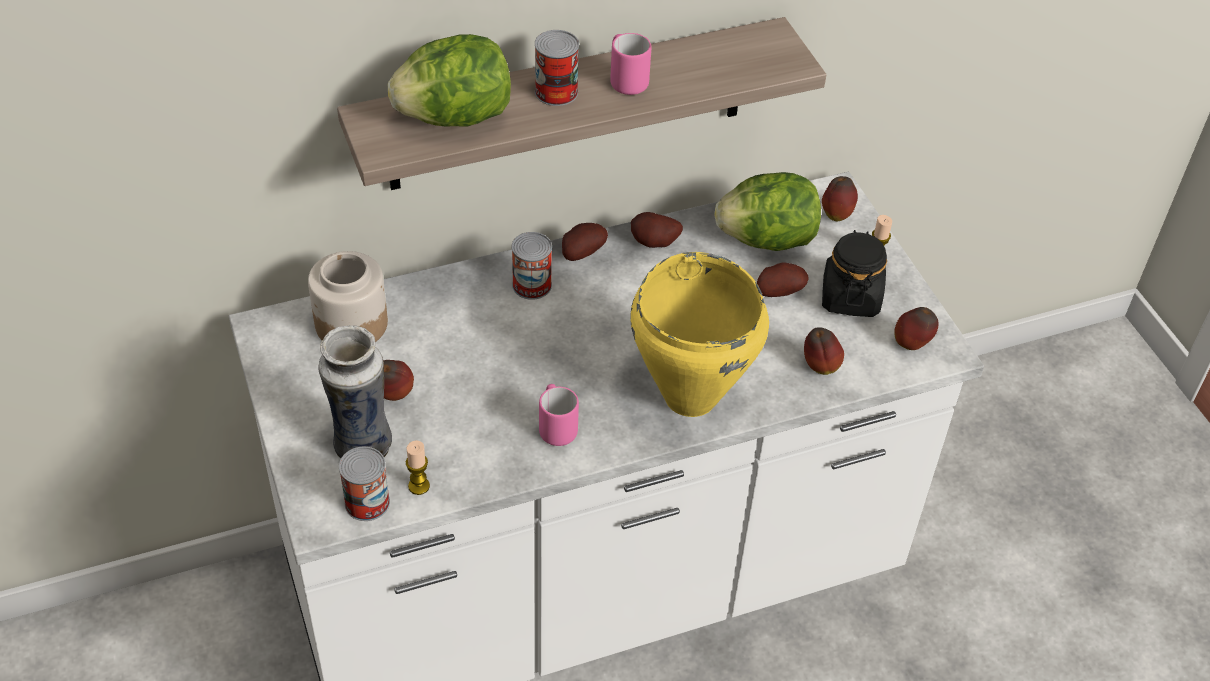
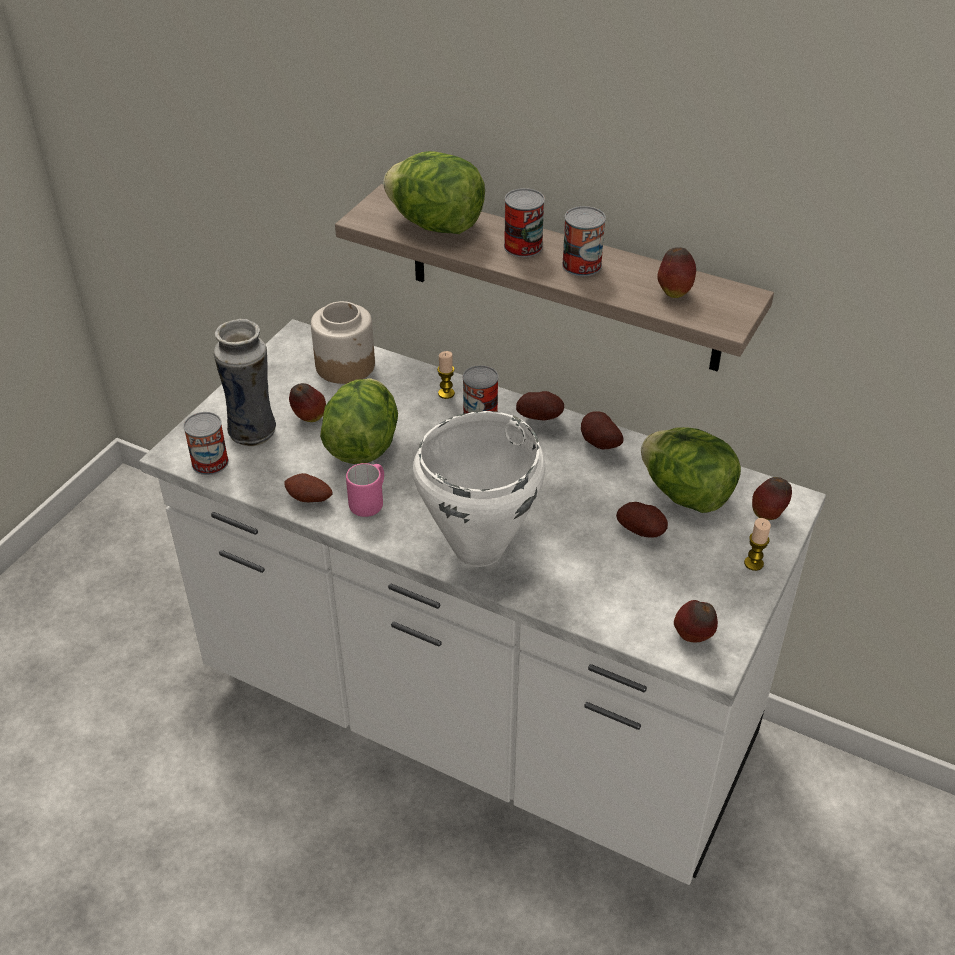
camera: 50 degrees right, 5 degrees down
candle [406,440,430,495] -> candle moved to [437,351,455,399]
pink mug [610,33,651,95] -> can [562,206,606,276]
yellow cooking pot [630,252,769,417] -> white cooking pot [413,411,545,567]
apple [804,327,844,375] -> apple moved to [657,247,696,298]
black jar [822,230,887,317] -> none
none -> potato [285,473,333,502]
none -> lettuce [320,378,398,464]

